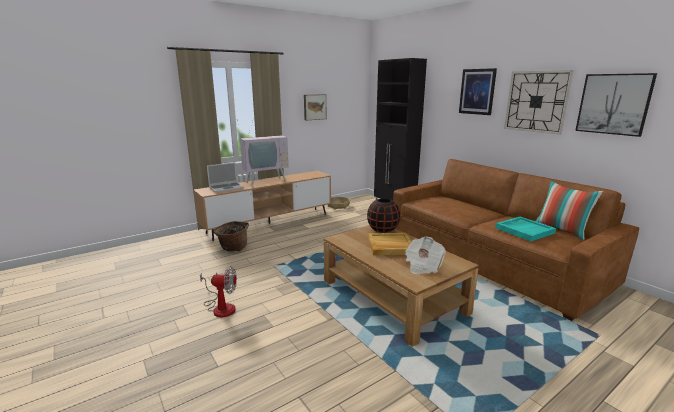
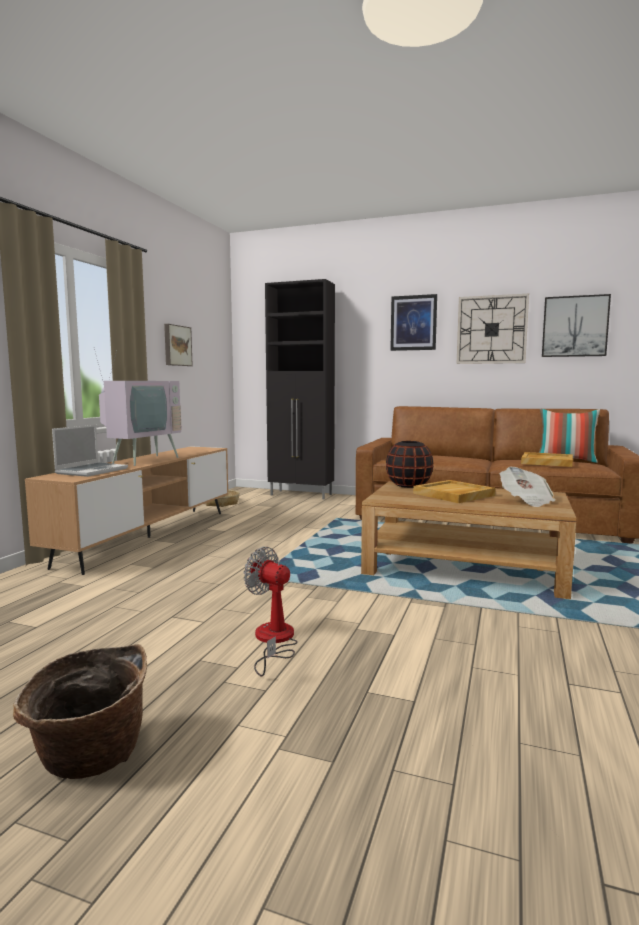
camera: 35 degrees left, 10 degrees down
fan [200,266,237,317] -> fan turned 105 degrees counterclockwise [243,546,298,677]
basket [214,221,249,252] -> basket moved to [13,644,147,779]
turquoise tray [495,217,556,241] -> beige tray [521,452,573,467]

